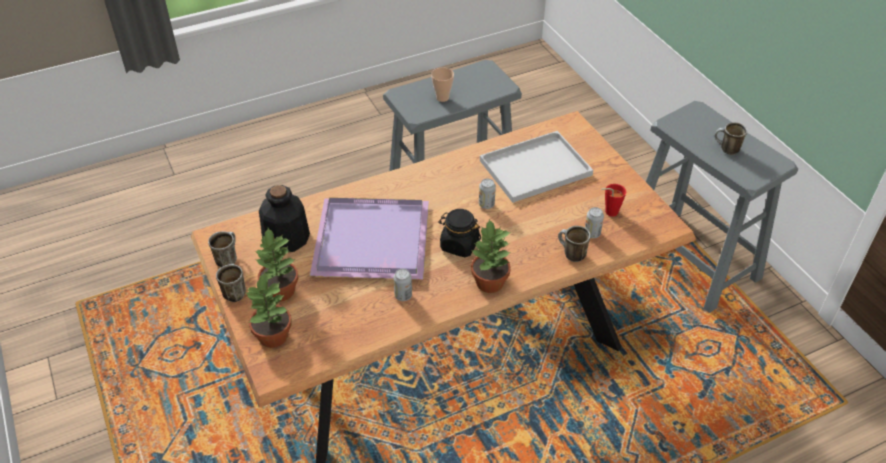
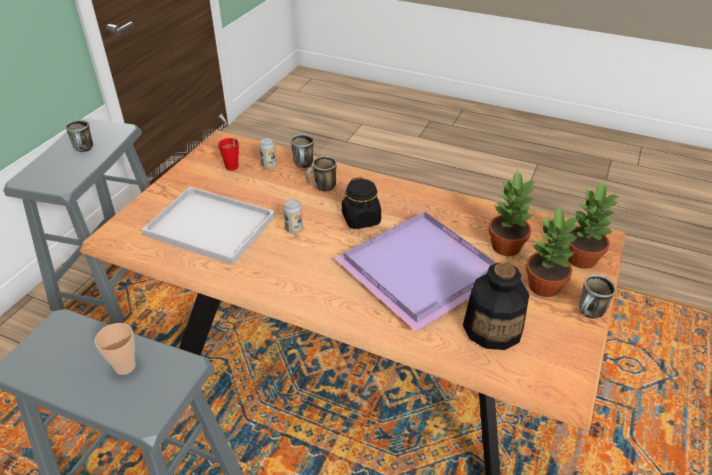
camera: 130 degrees left, 5 degrees down
mug [208,231,237,267] -> mug moved to [305,156,337,192]
can [393,269,412,301] -> none
potted plant [471,219,511,293] -> potted plant moved to [489,170,536,256]

